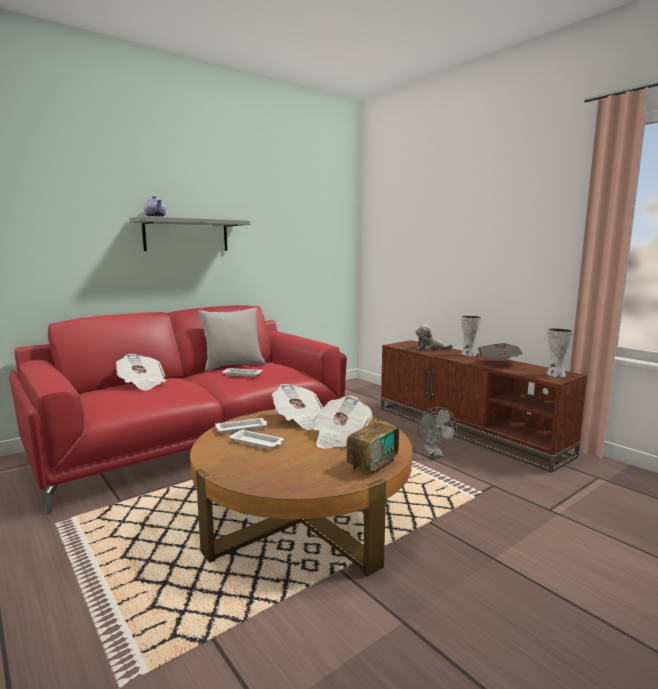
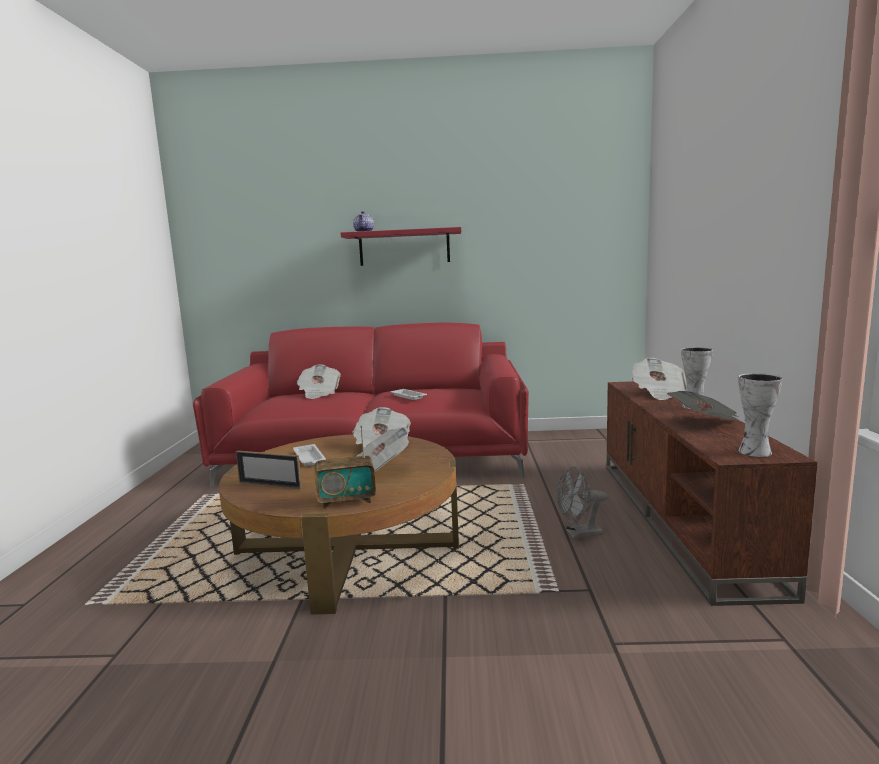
camera: 40 degrees right, 0 degrees up
grey shelf [129,216,250,251] -> red shelf [341,227,461,266]
grey pillow [198,308,265,372] -> none
white tray [215,418,267,434] -> none
plush toy [415,325,453,351] -> newspaper [632,358,687,400]
grey fan [417,407,457,458] -> grey fan turned 45 degrees clockwise [557,467,608,539]
none -> picture frame [236,451,302,489]

